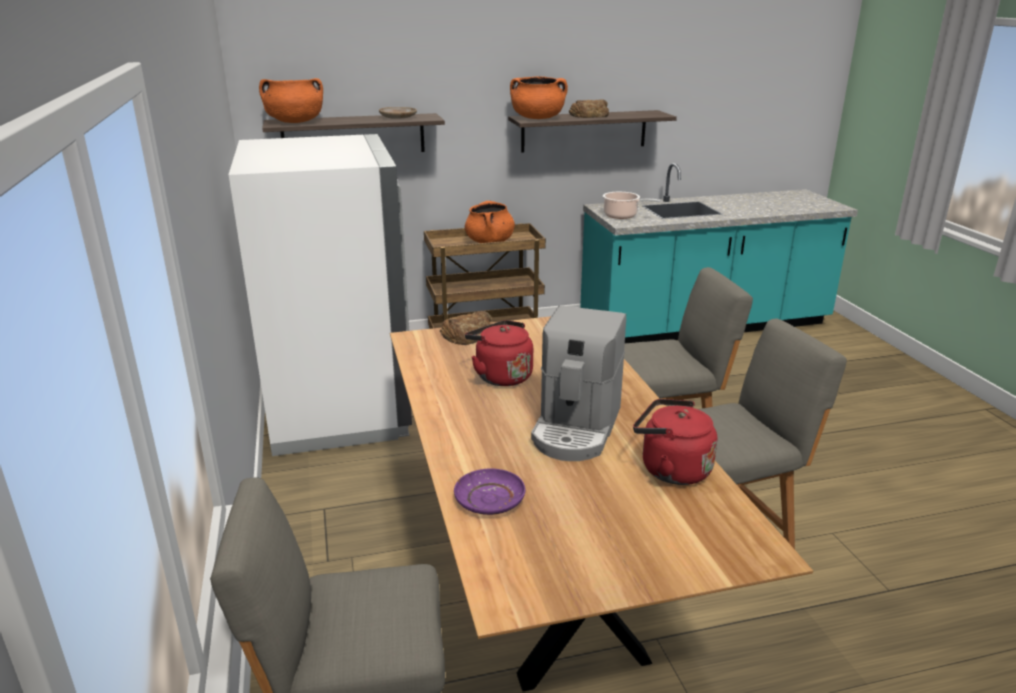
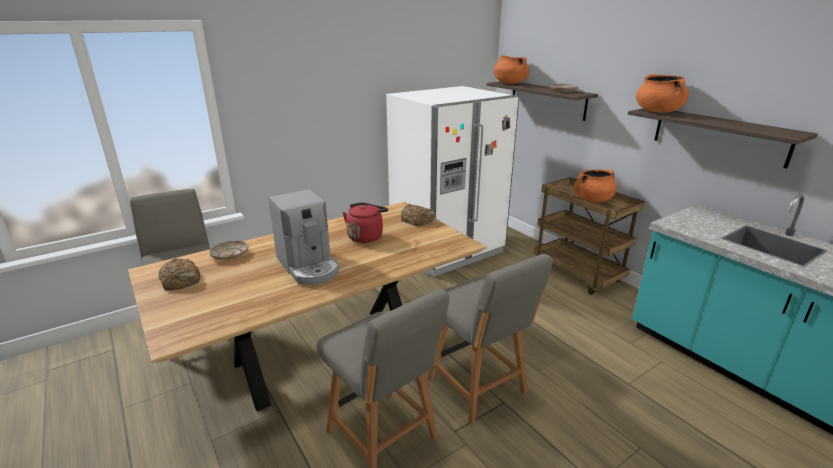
camera: 70 degrees right, 0 degrees up
purple plate [454,468,526,515] -> beige plate [209,241,248,260]
coffee machine [531,306,626,461] -> coffee machine turned 120 degrees counterclockwise [268,189,339,285]
bread [569,99,609,118] -> bread moved to [159,258,200,291]
cooking pot [603,192,661,219] -> none
red kettle [633,399,717,485] -> none

